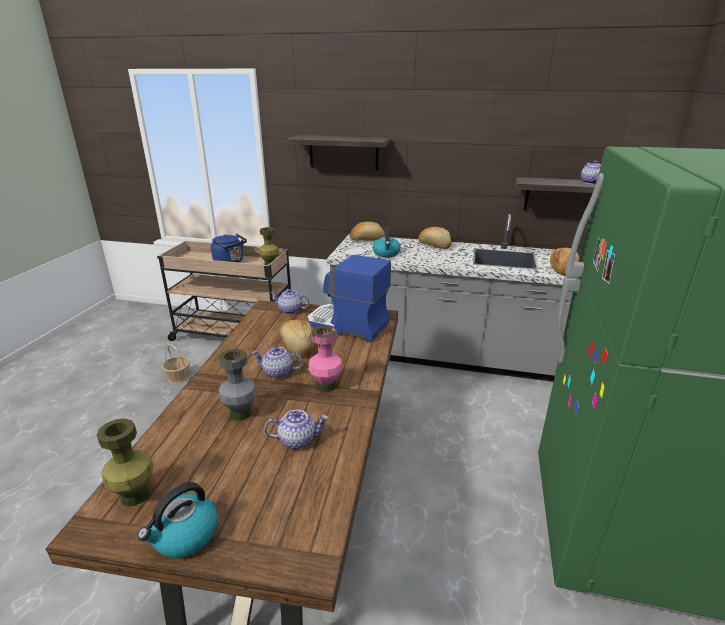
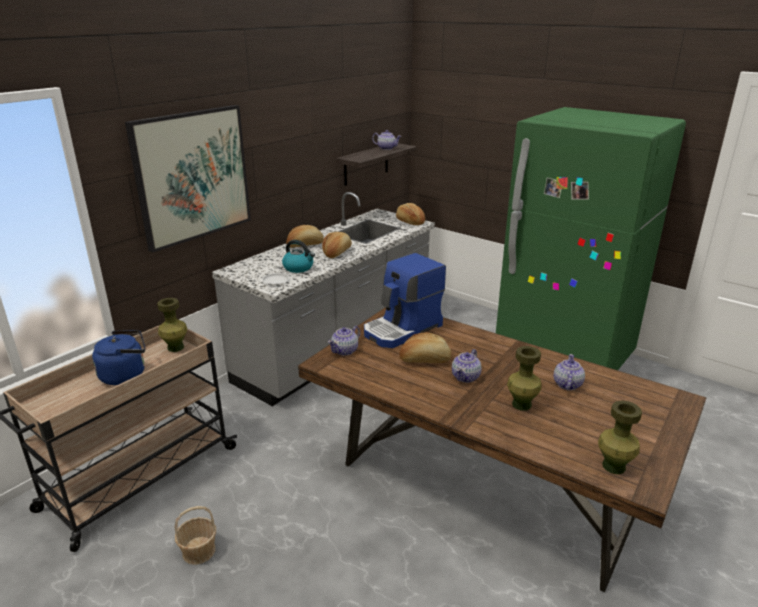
camera: 65 degrees left, 0 degrees up
kettle [138,482,218,558] -> none
grey vase [218,349,257,421] -> green vase [507,346,542,411]
shelf [287,135,390,170] -> picture [125,105,251,253]
pink vase [309,326,342,392] -> none
bread [350,222,385,241] -> bread moved to [322,232,352,258]

